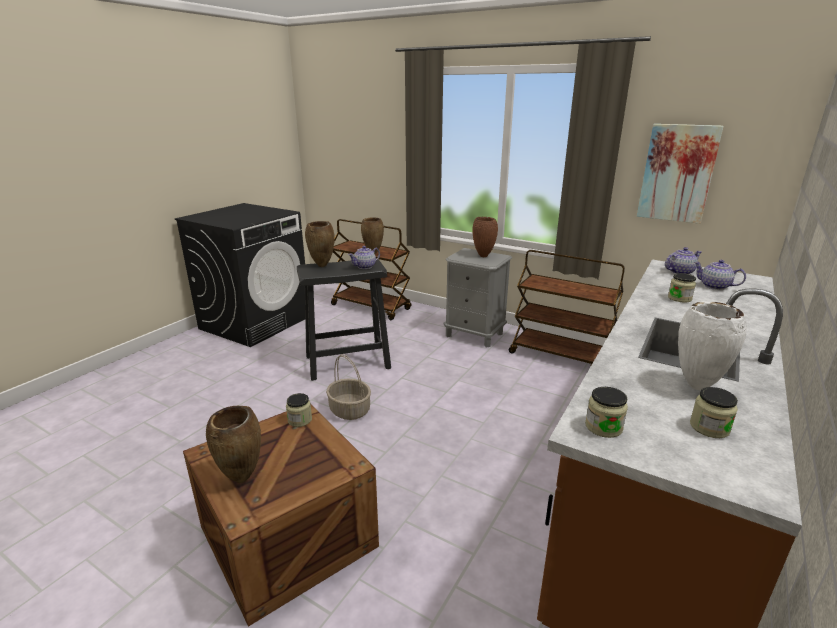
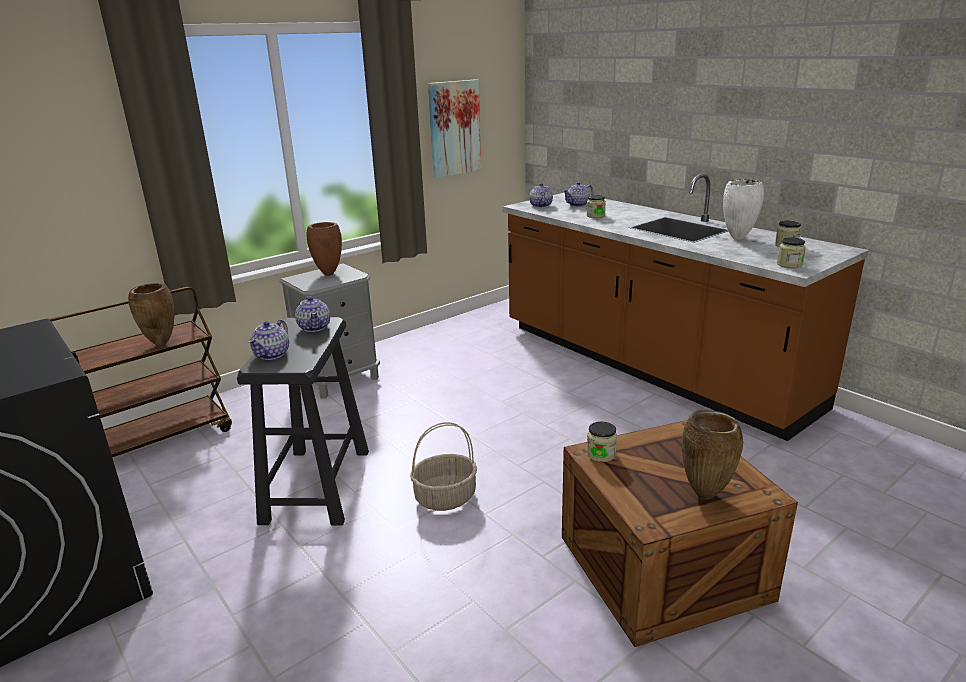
camera: 70 degrees left, 0 degrees up
brown vase [305,221,335,267] -> teapot [248,319,289,360]
brown cart [509,250,625,366] -> none

